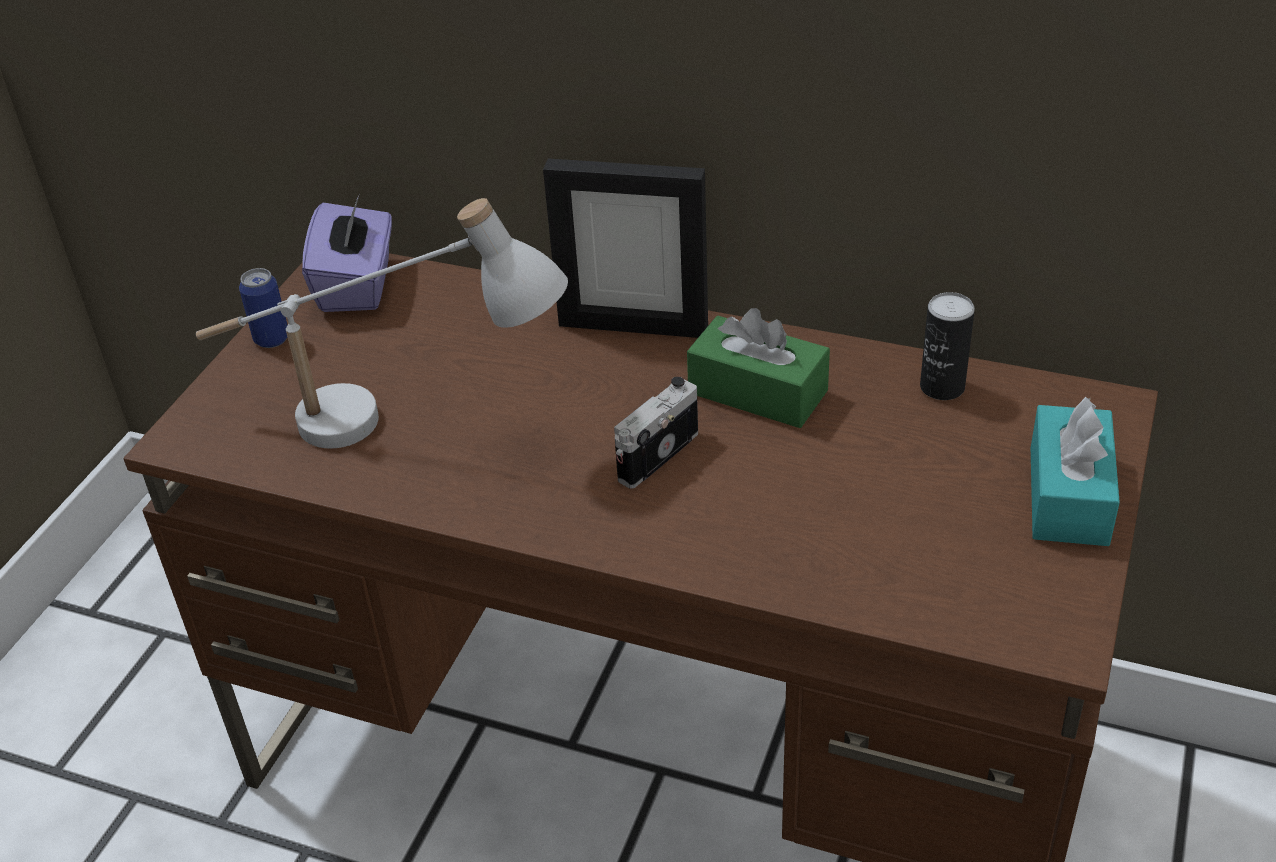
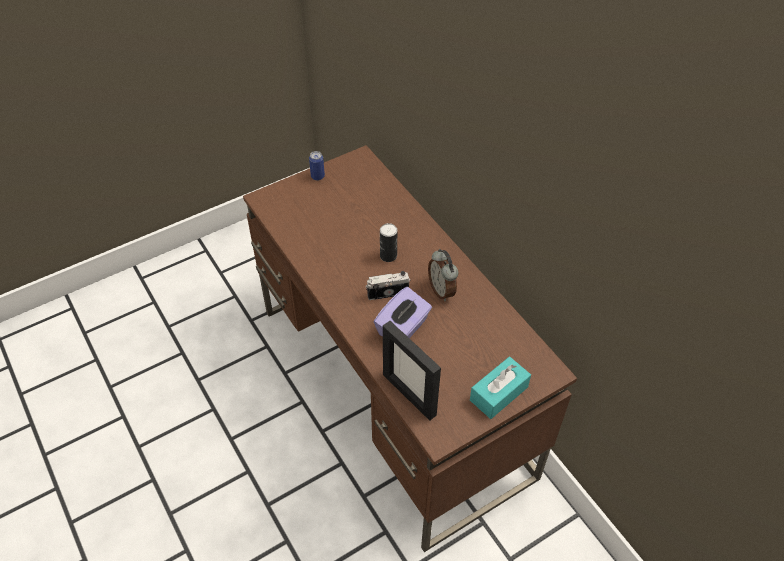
camera: 35 degrees right, 10 degrees up
white table lamp [196,198,568,449] -> none
purple tissue box [302,196,392,312] -> purple tissue box moved to [374,287,432,338]
picture frame [543,158,708,338] -> picture frame moved to [383,321,441,421]
green tissue box [687,308,830,428] -> alarm clock [428,249,459,301]
can [920,292,975,400] -> can moved to [380,223,397,262]

